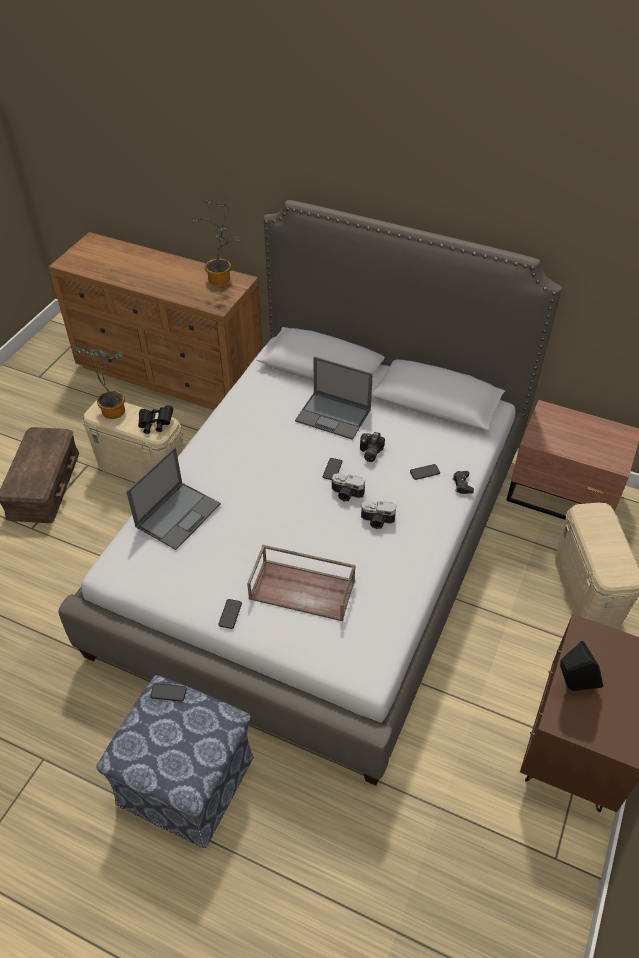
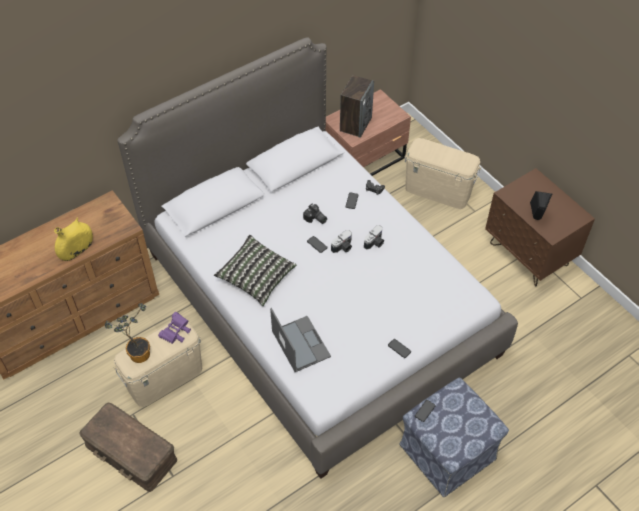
camera: 60 degrees left, 5 degrees up
black binoculars [138,405,173,434] -> purple binoculars [158,312,191,344]
potted plant [191,199,242,285] -> none
brown tray [247,545,356,621] -> none
laptop [295,356,373,440] -> none
none -> yellow vase [54,217,93,261]
none -> pillow [214,235,296,306]
none -> speaker [340,75,374,138]

